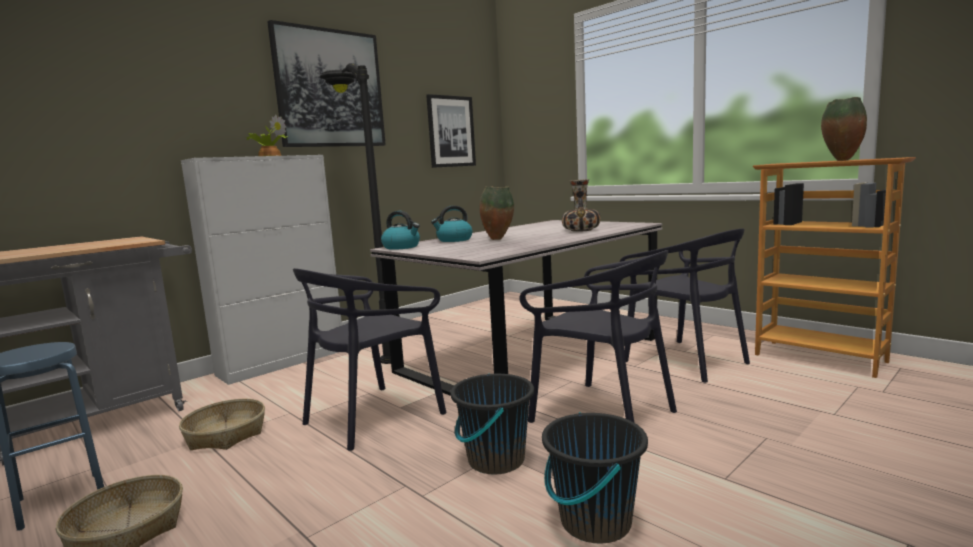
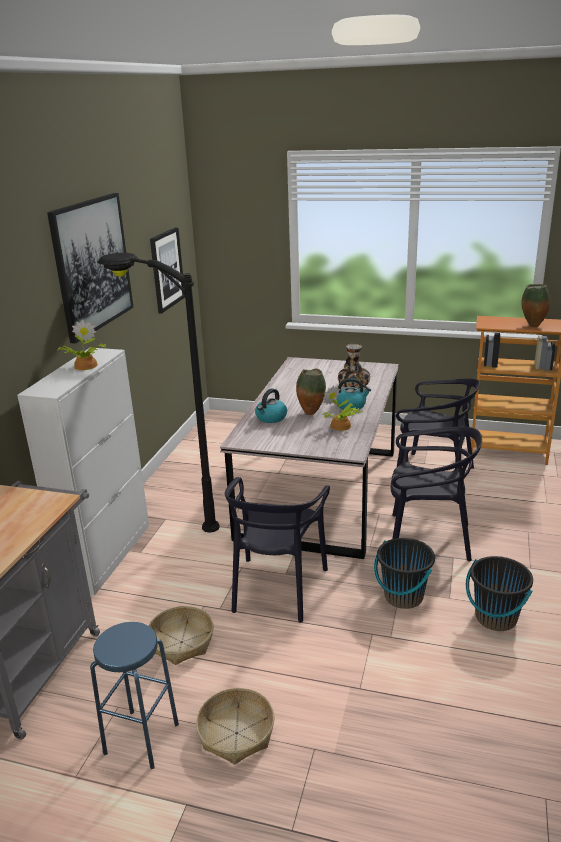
camera: 30 degrees left, 15 degrees up
kettle [381,211,420,250] -> kettle moved to [336,378,371,410]
none -> potted plant [322,386,362,431]

